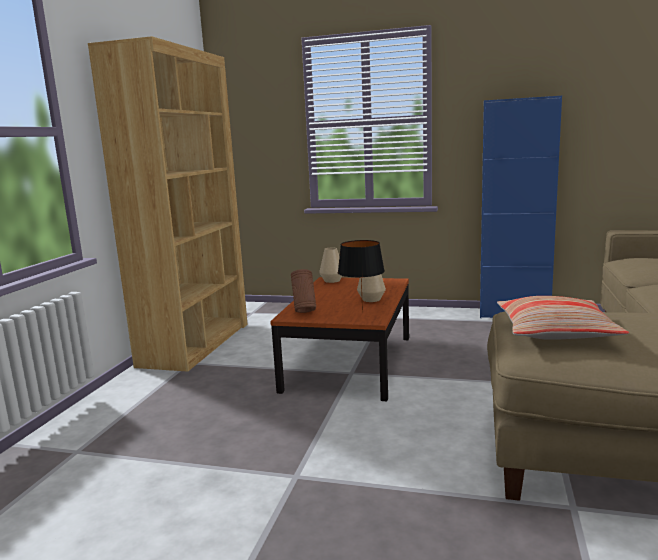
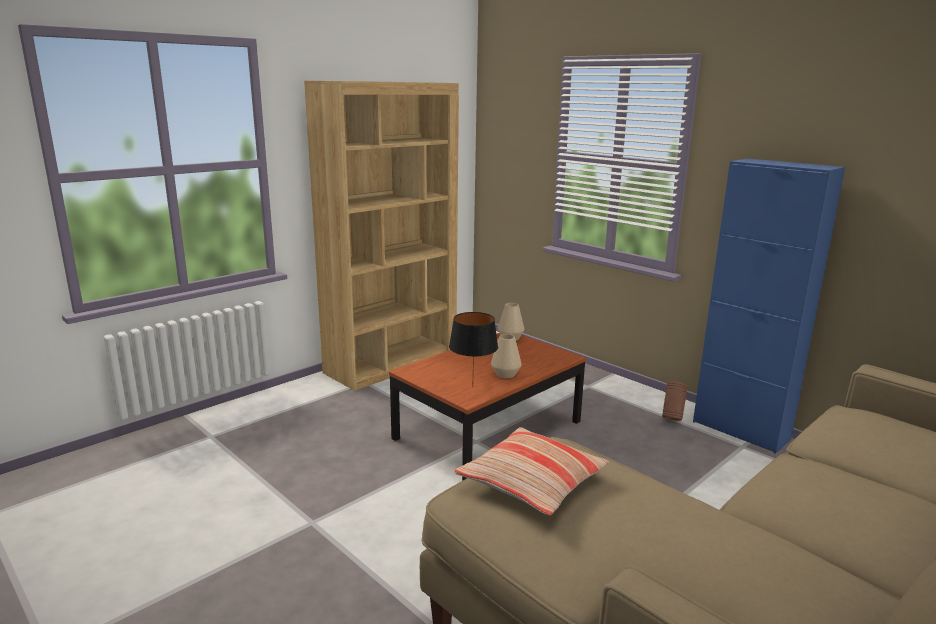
camera: 30 degrees right, 5 degrees up
brown vase [291,269,316,313] -> brown vase moved to [662,381,688,421]

